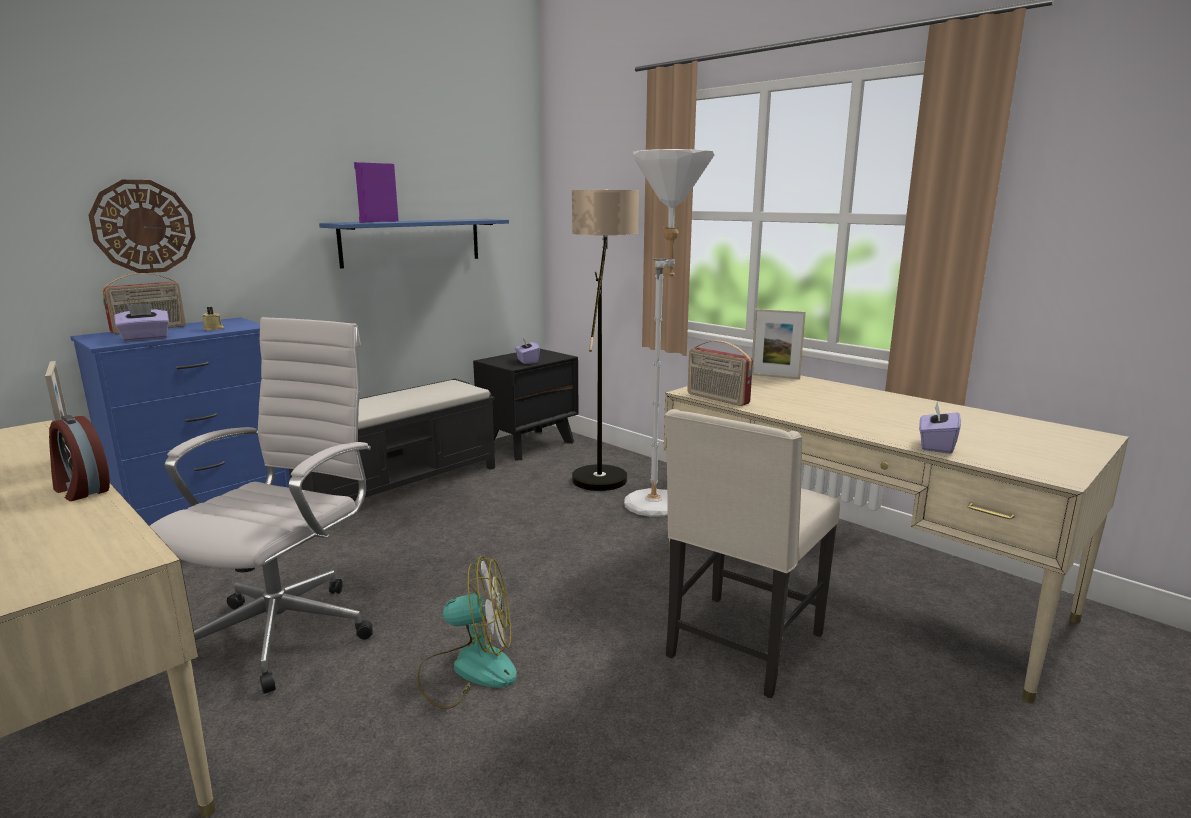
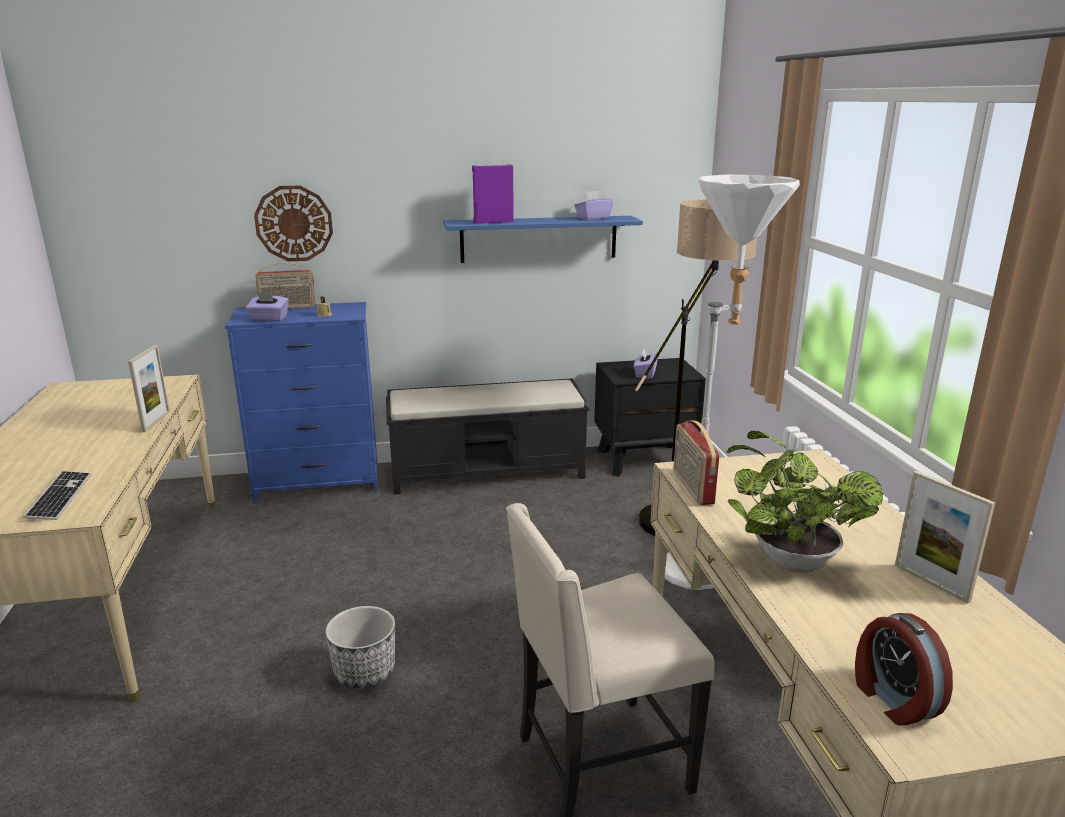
camera: 35 degrees right, 5 degrees up
alarm clock [49,415,110,501] -> alarm clock moved to [855,613,953,725]
white office chair [150,317,373,694] -> none
fan [417,556,517,709] -> planter [326,606,395,688]
picture frame [752,309,806,379] -> picture frame moved to [895,471,995,604]
purple tissue box [919,402,961,454] -> purple tissue box moved to [574,191,613,220]
none -> keyboard [23,471,91,521]
none -> potted plant [727,431,883,573]

